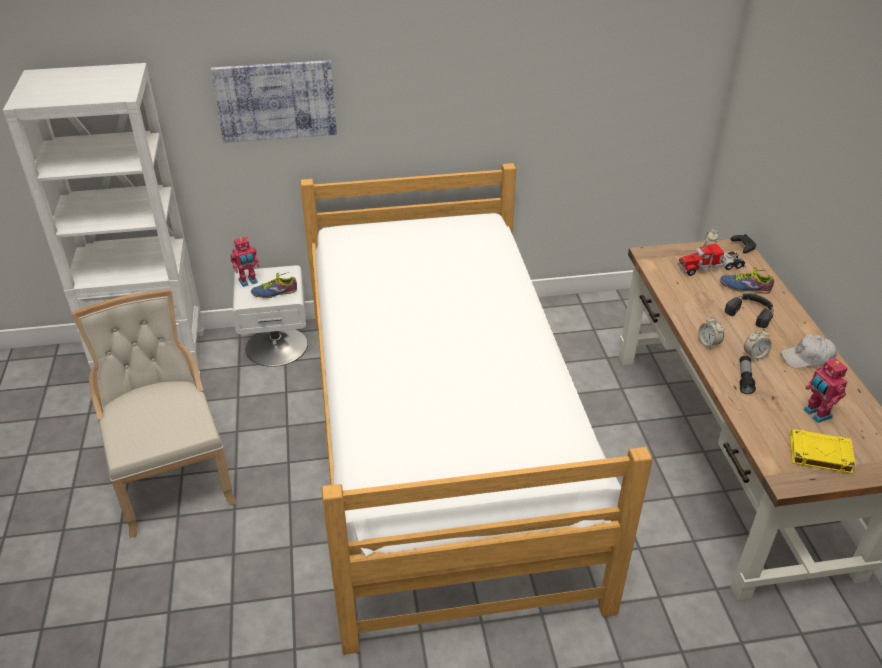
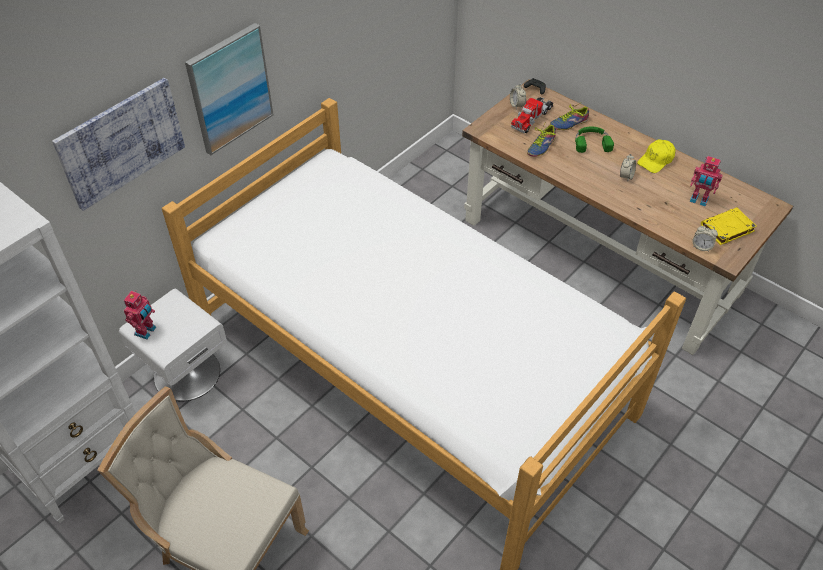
camera: 40 degrees left, 10 degrees up
shoe [251,272,297,298] -> shoe moved to [527,125,556,157]
alarm clock [698,316,724,349] -> alarm clock moved to [692,224,718,252]
black headphones [725,294,774,328] -> green headphones [575,127,614,153]
flashlight [739,356,756,394] -> none
white cap [780,335,837,368] -> yellow cap [637,139,675,173]
none -> picture [185,23,273,155]

